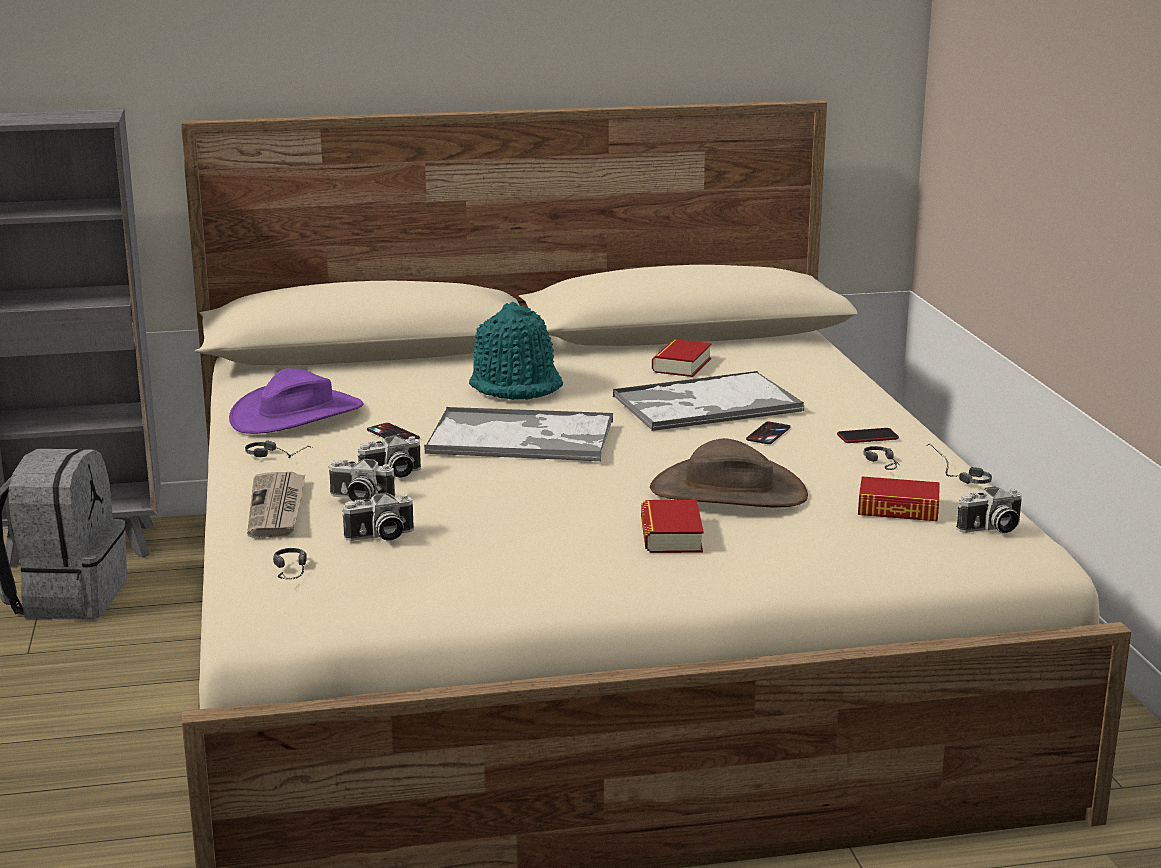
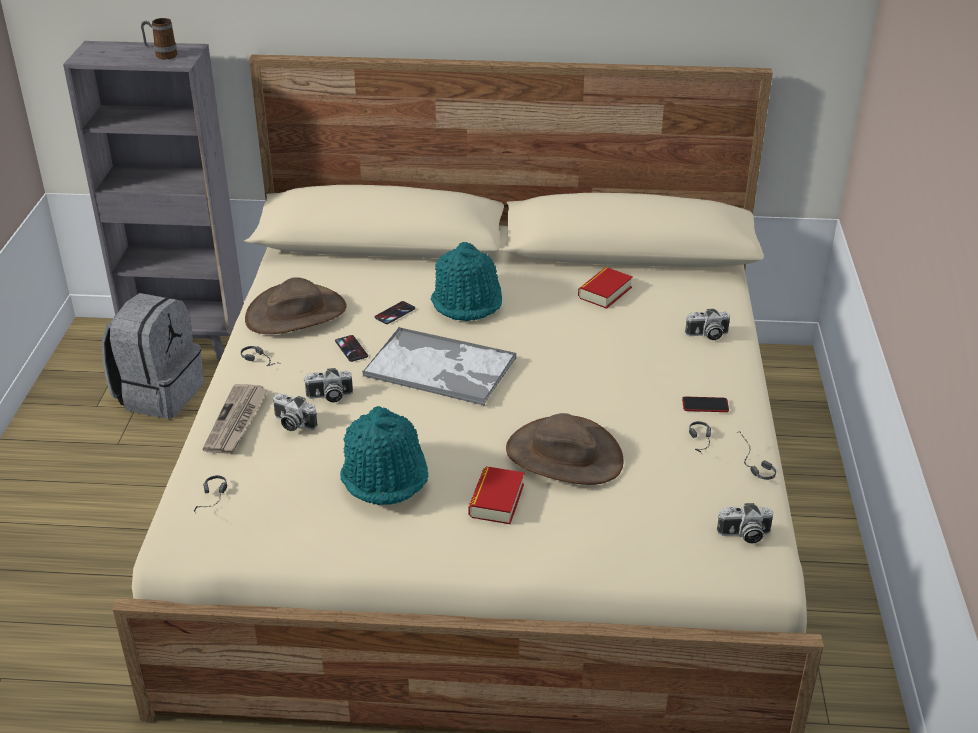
camera: 15 degrees right, 15 degrees up
purple hat [229,368,363,434] -> brown hat [245,277,347,334]
camera [342,492,414,541] -> camera moved to [685,309,730,340]
tray [613,371,804,431] -> none
phone [746,422,791,444] -> phone moved to [375,301,415,324]
book [858,476,940,521] -> none
none -> mug [141,18,177,59]
none -> turquoise hat [340,406,428,505]

